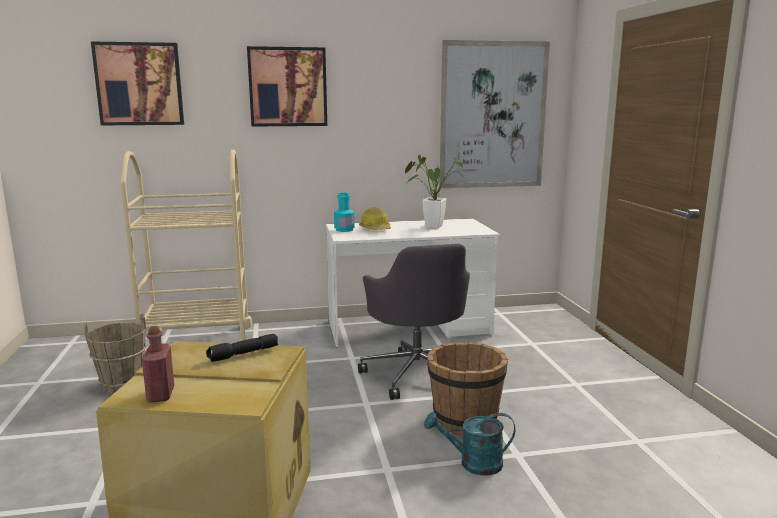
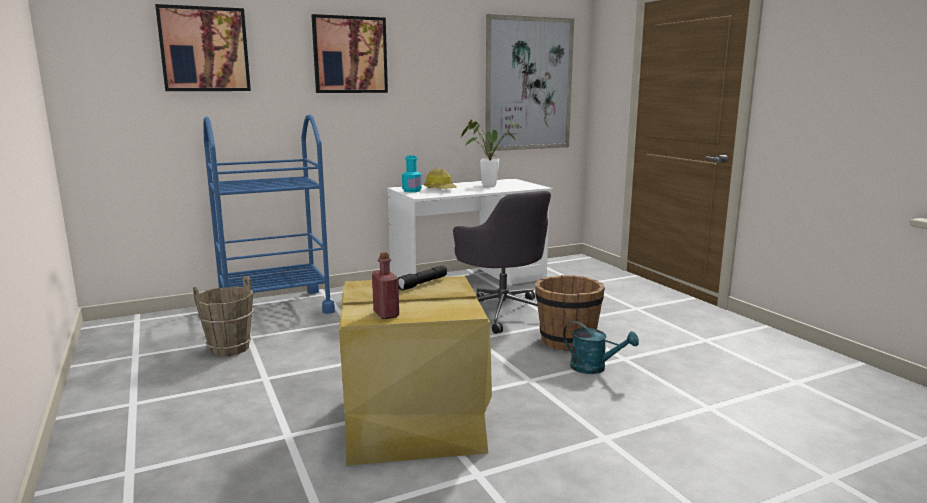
camera: 15 degrees left, 0 degrees up
beige cart [120,150,252,354] -> blue cart [203,114,335,314]
turquoise watering can [424,412,515,475] -> turquoise watering can turned 135 degrees counterclockwise [563,321,639,374]

